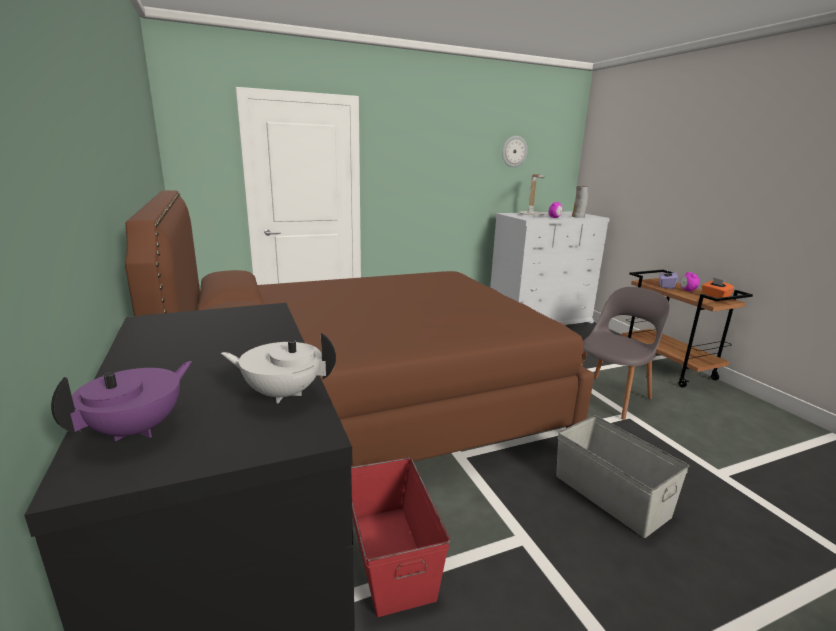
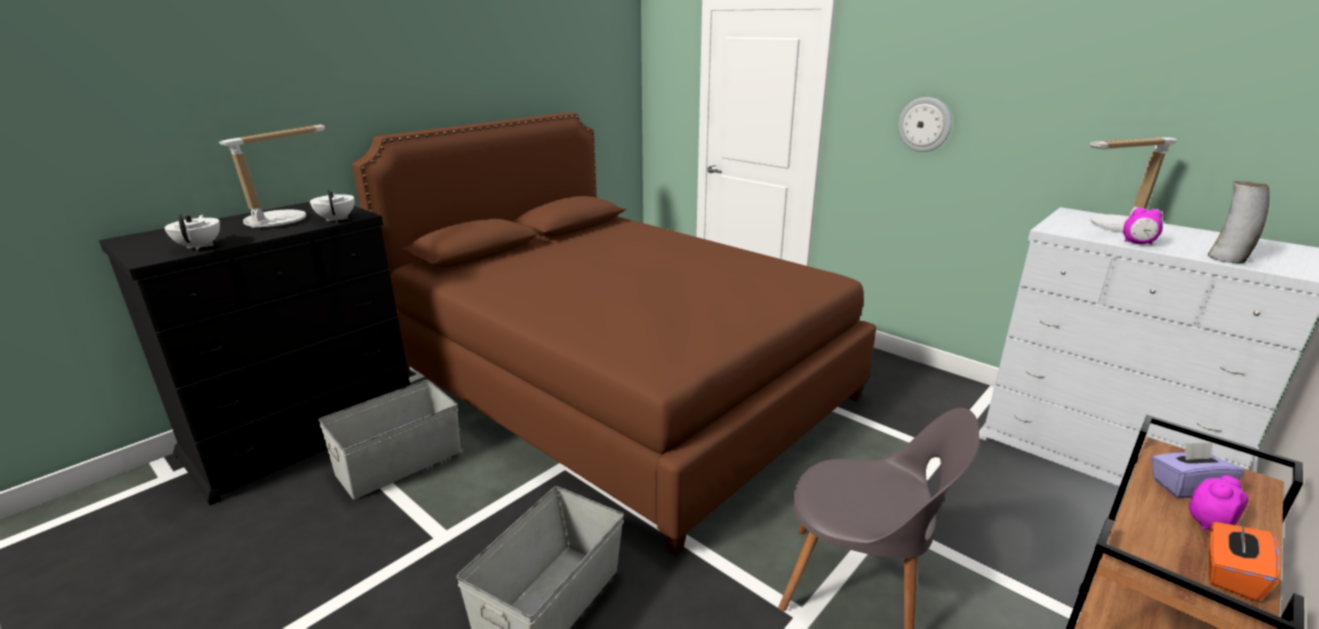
camera: 65 degrees right, 5 degrees up
purple teapot [51,361,192,442] -> none
red storage box [351,457,450,617] -> grey storage box [318,380,461,500]
wall clock [502,136,528,167] -> wall clock moved to [898,97,952,152]
none -> table lamp [219,125,325,228]
none -> white teapot [310,190,355,223]

